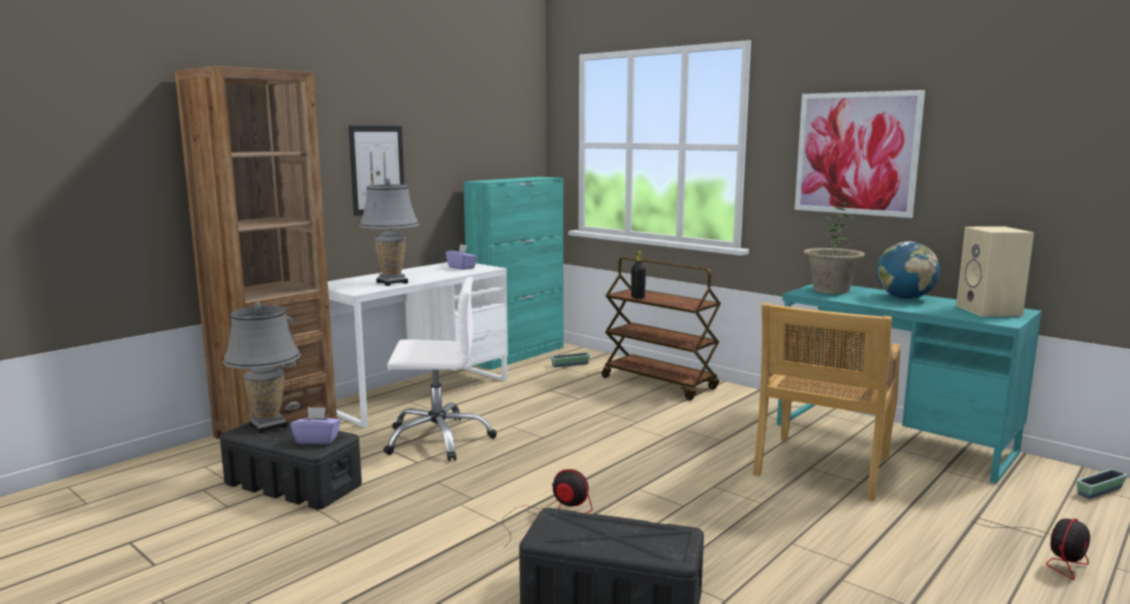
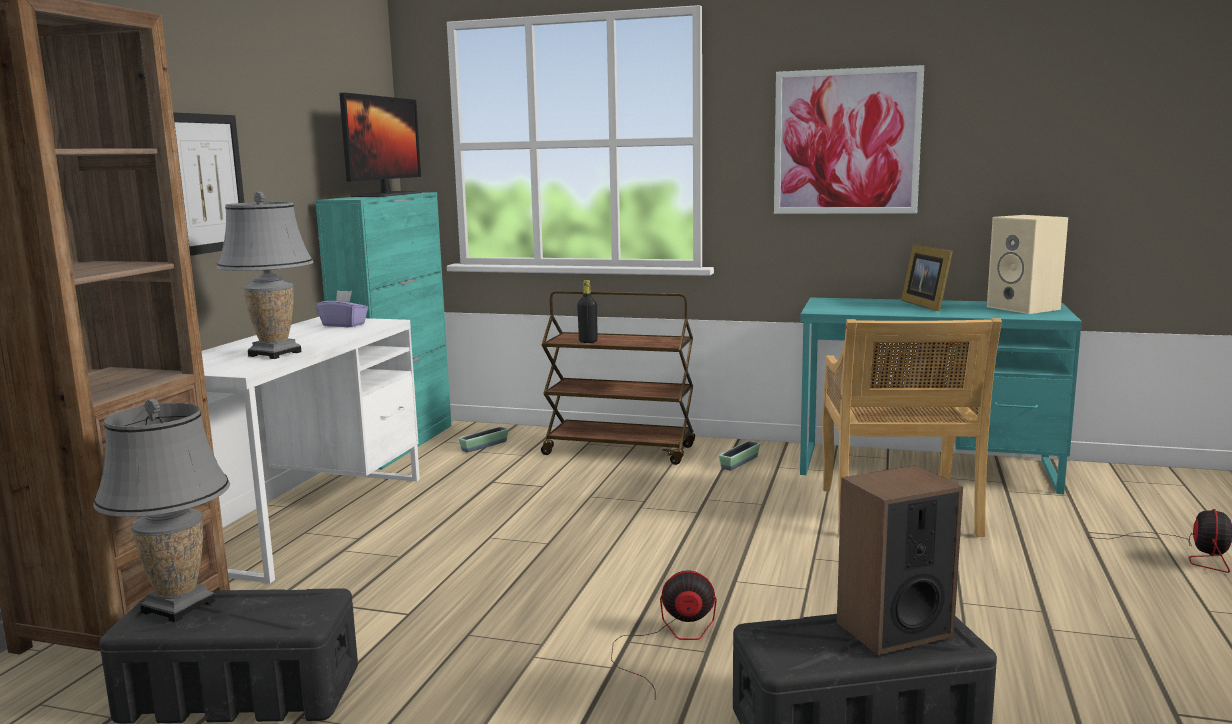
camera: 25 degrees left, 0 degrees up
purple tissue box [290,407,341,444] -> none
white office chair [383,277,497,461] -> none
potted plant [803,200,865,294] -> none
globe [877,242,940,299] -> picture frame [901,244,953,312]
planter [1077,469,1127,499] -> planter moved to [719,441,760,470]
none -> monitor [339,93,422,197]
none -> speaker [837,465,963,655]

